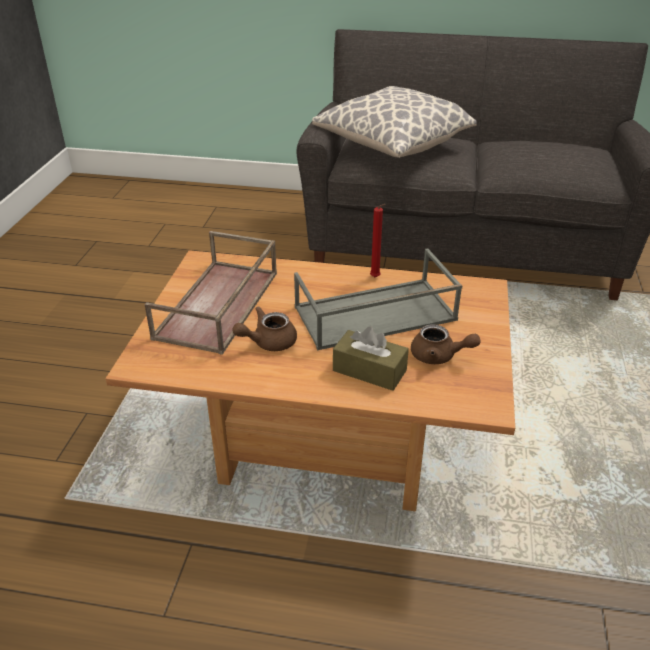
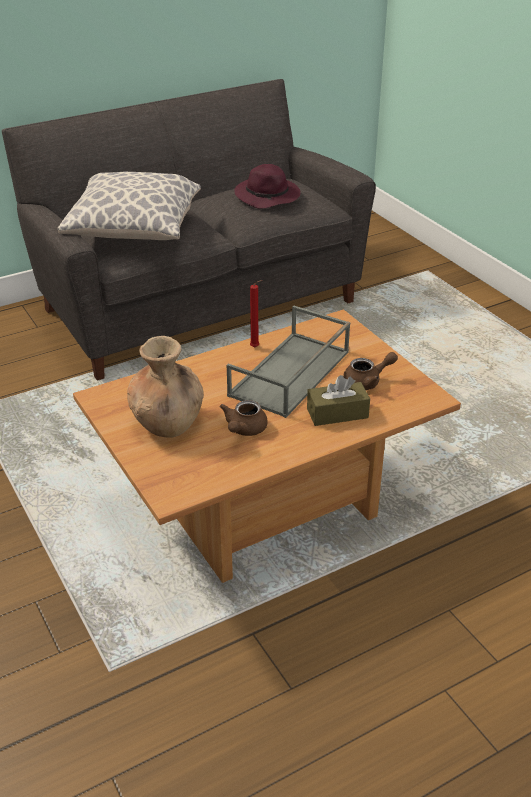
camera: 40 degrees left, 0 degrees up
brown tray [144,231,277,355] -> brown vase [127,336,204,438]
none -> purple hat [234,164,301,209]

